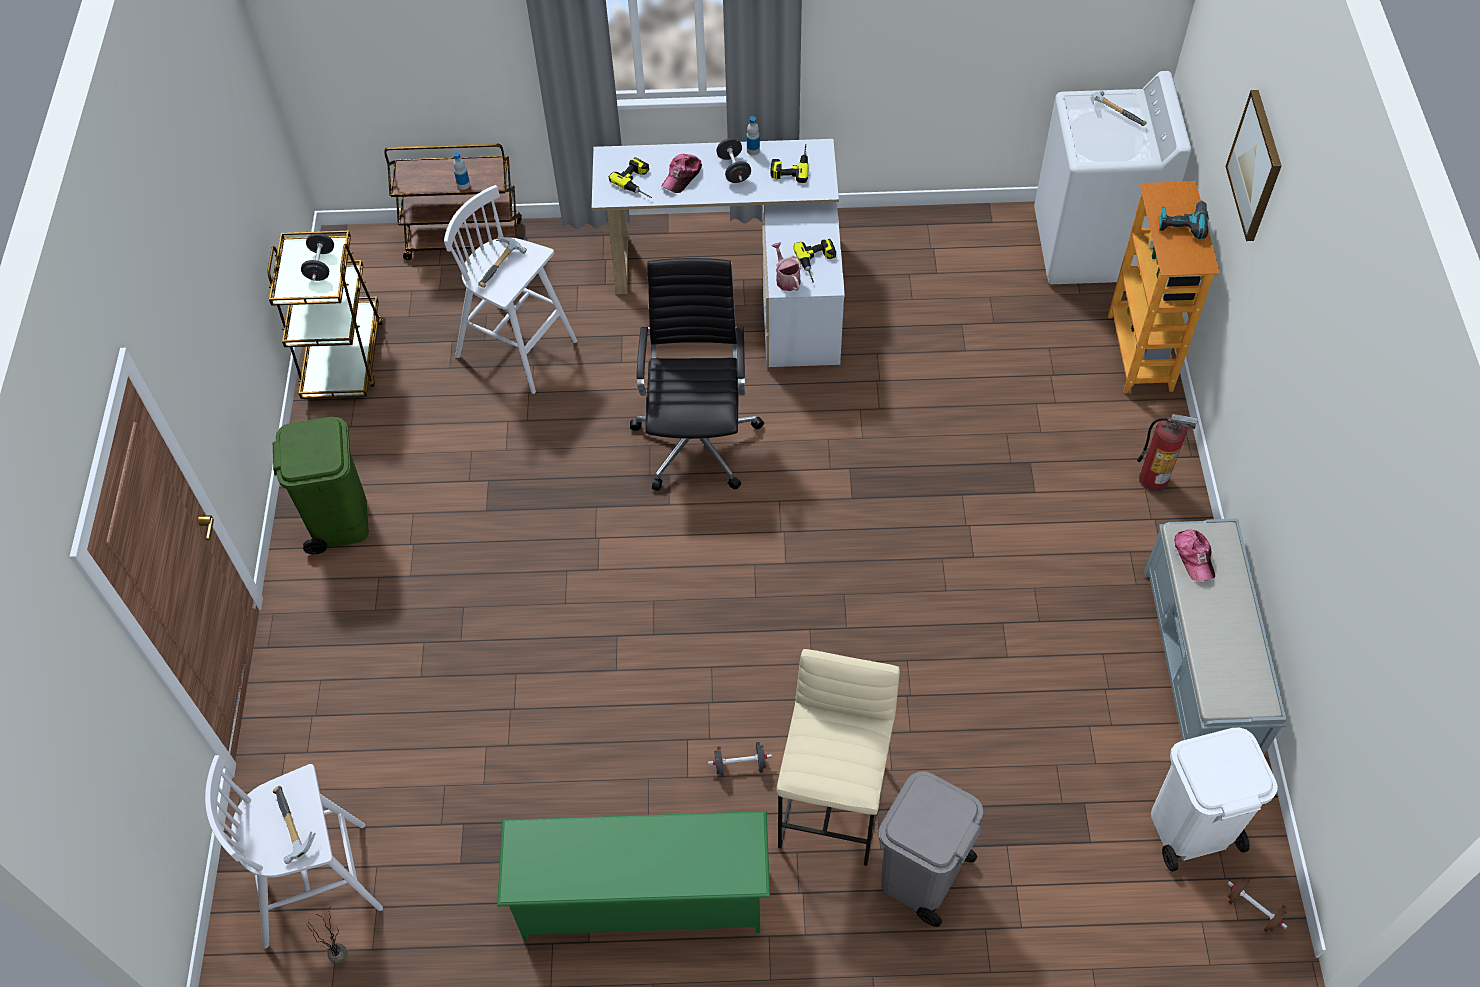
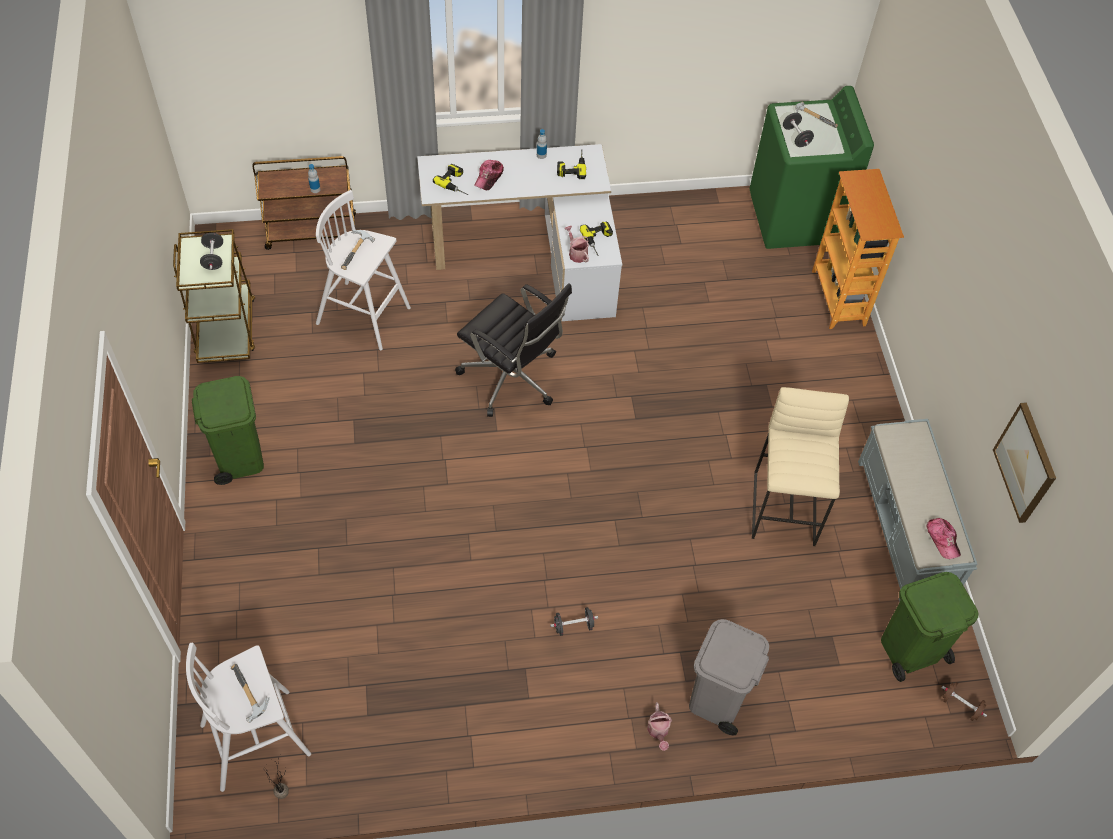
camera: 10 degrees left, 0 degrees up
green shoe rack [497,811,770,941] -> none
black office chair [630,258,764,491] -> black office chair turned 135 degrees clockwise [455,283,572,417]
black dumbbell [716,138,751,183] -> black dumbbell moved to [783,113,814,147]
beige stool [777,649,900,866] -> beige stool moved to [752,387,849,546]
white washing machine [1034,71,1191,284] -> green washing machine [750,86,874,249]
fire extinguisher [1137,414,1198,492] -> none
white trash can [1151,728,1278,872] -> green trash can [881,572,979,682]
power drill [1159,200,1209,239] -> none
cap [1174,530,1215,581] -> cap moved to [926,518,961,559]
picture [1225,90,1282,241] -> picture moved to [993,402,1056,523]
none -> watering can [647,702,672,751]

